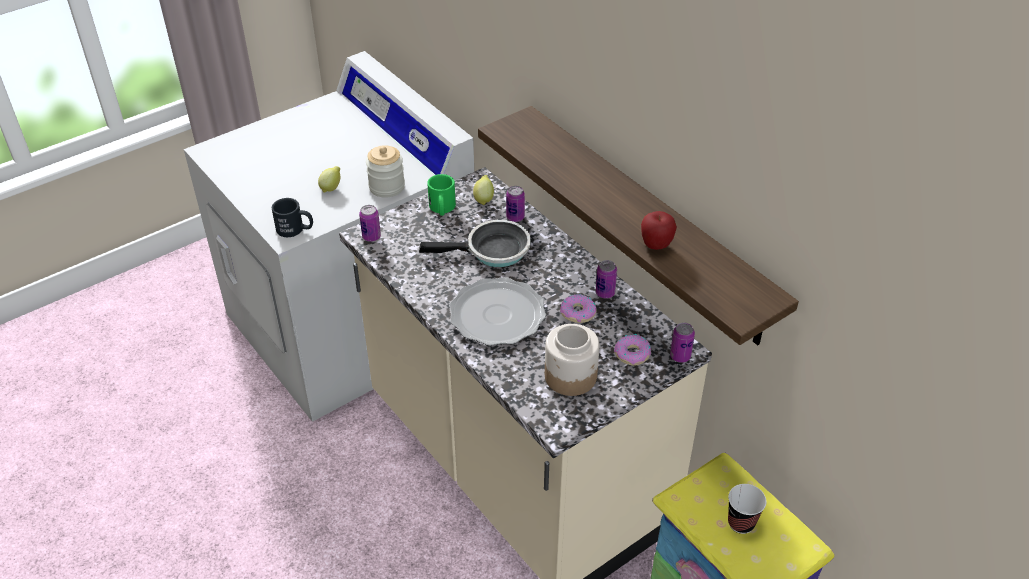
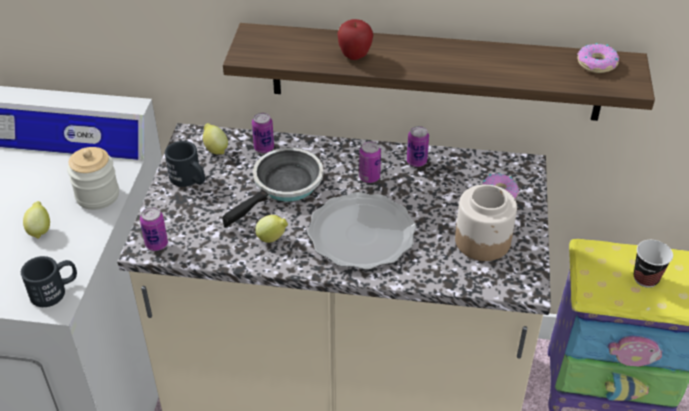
camera: 45 degrees left, 0 degrees up
green mug [427,174,456,216] -> black mug [165,141,205,187]
donut [560,294,597,323] -> donut moved to [577,43,619,73]
apple [641,211,677,250] -> apple moved to [337,19,373,60]
can [670,322,695,363] -> can moved to [359,141,381,183]
none -> lemon [255,215,288,243]

